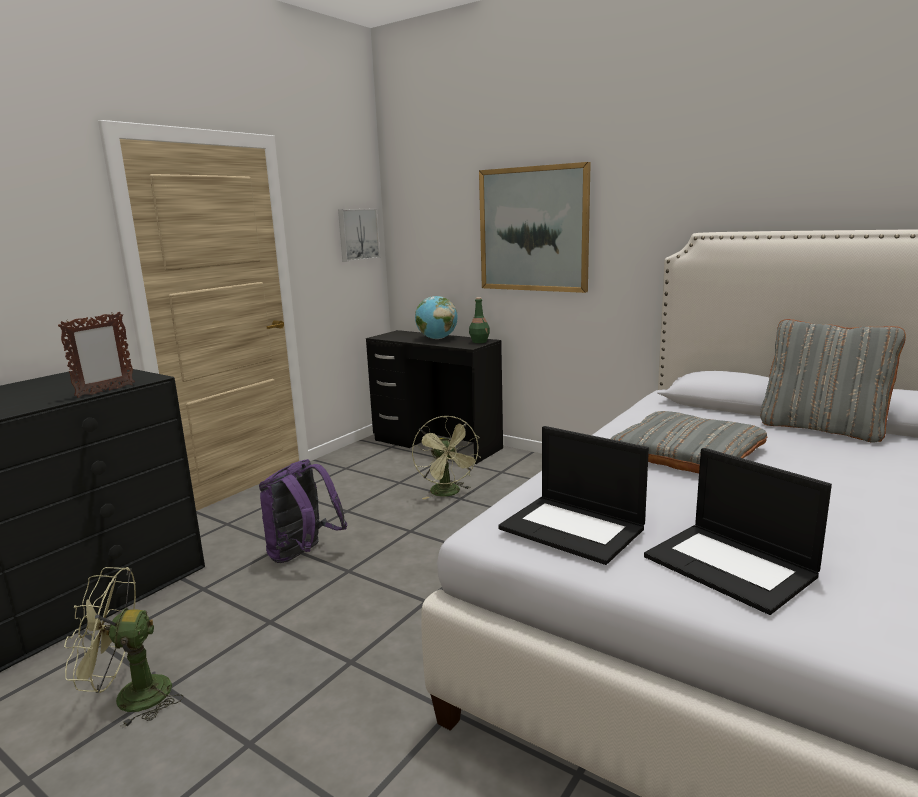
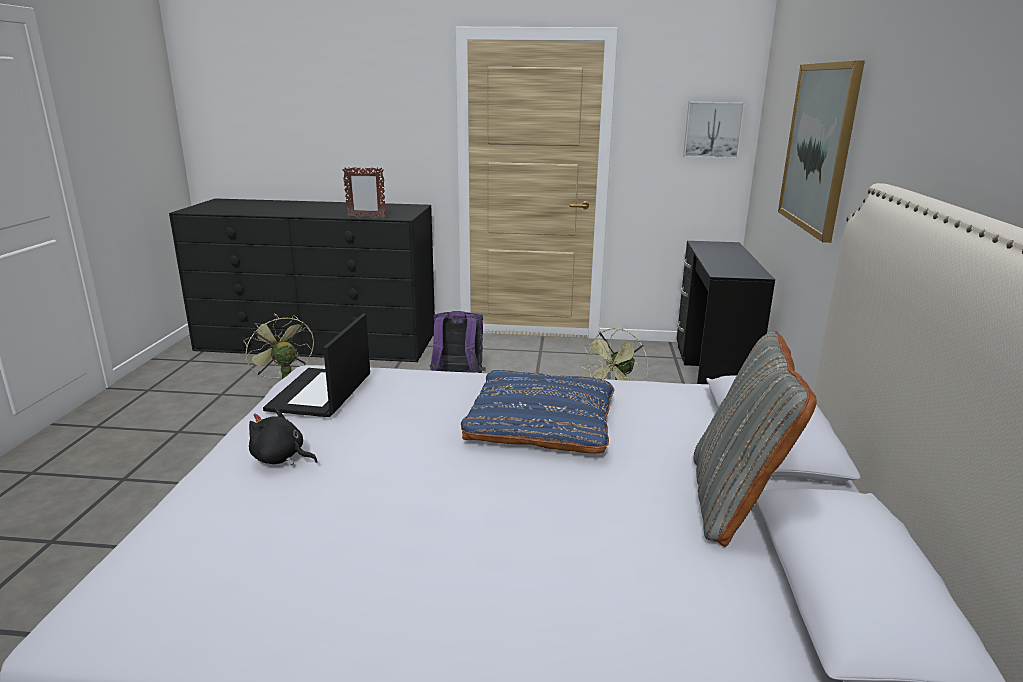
camera: 60 degrees right, 5 degrees up
globe [415,296,458,339] -> none
green bottle [469,297,490,343] -> none
grey pillow [611,411,767,473] -> blue pillow [461,370,614,454]
laptop [644,448,832,615] -> black plush toy [249,407,318,465]

